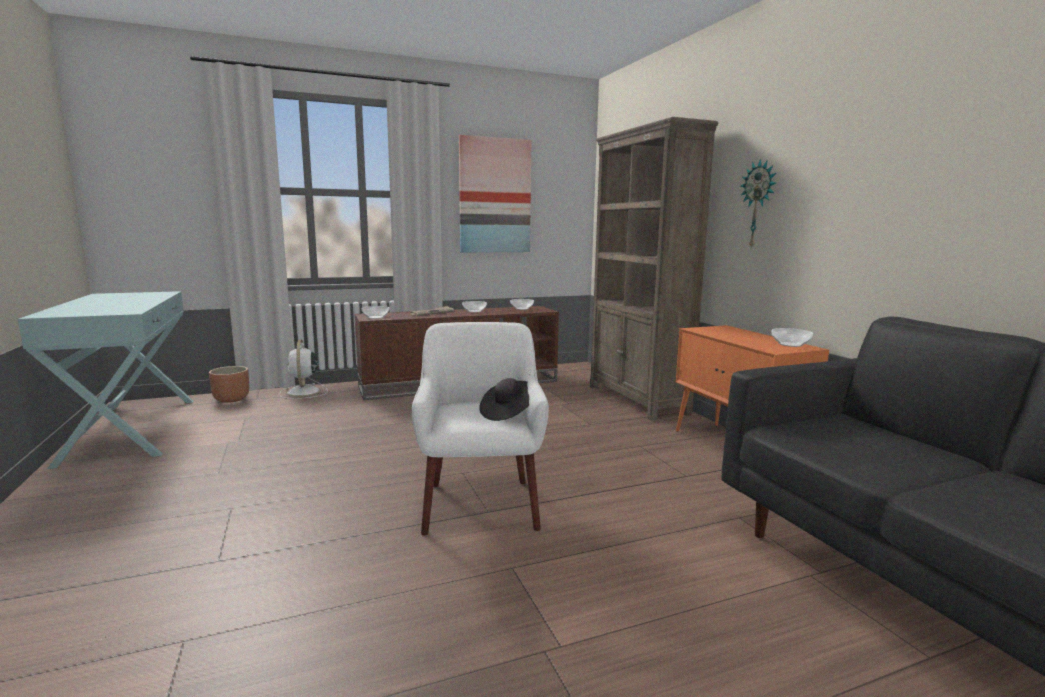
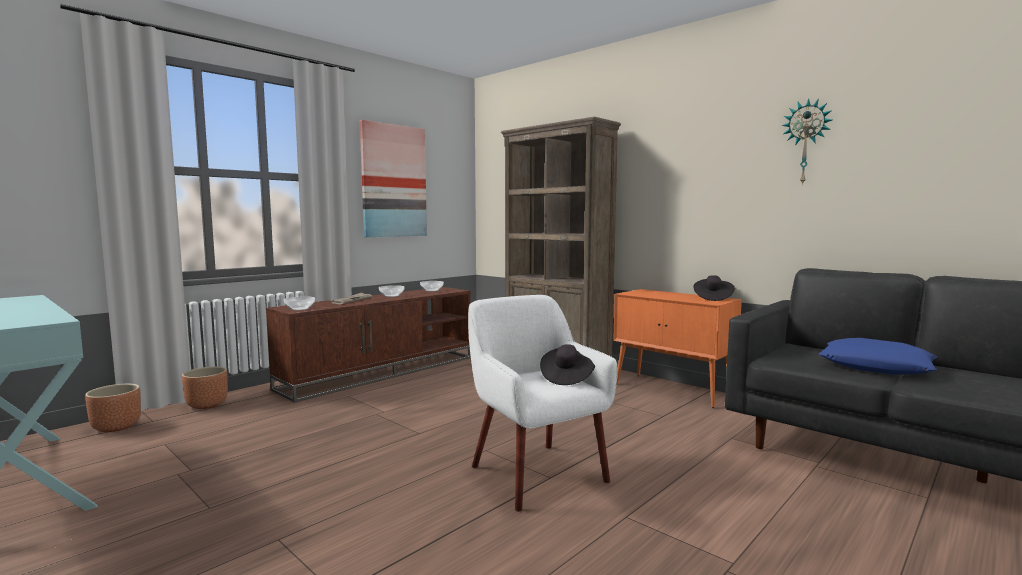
camera: 25 degrees left, 5 degrees down
white fan [279,340,328,399] -> brown planter [182,367,228,409]
wall clock [741,159,776,249] -> wall clock moved to [782,98,832,185]
bowl [771,328,813,347] -> black hat [694,275,734,301]
none -> blue pillow [819,338,937,375]

